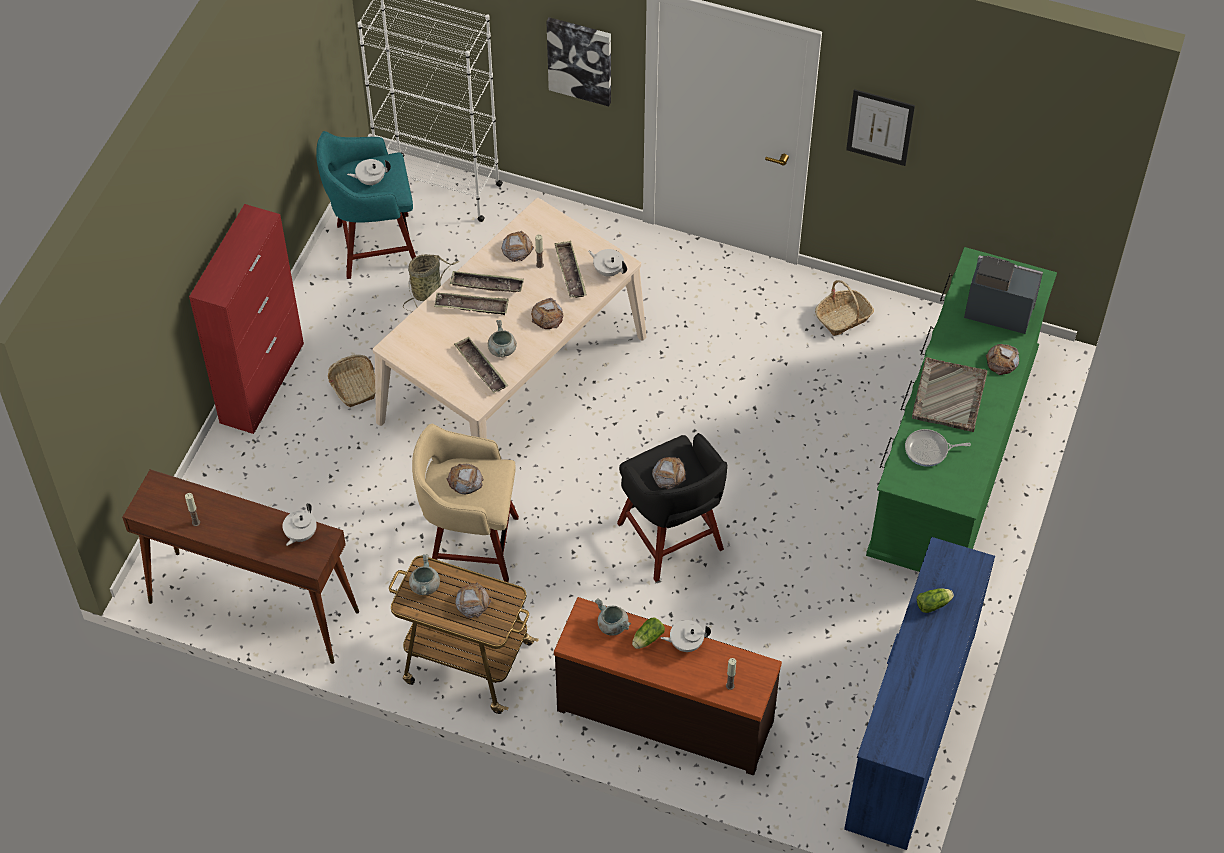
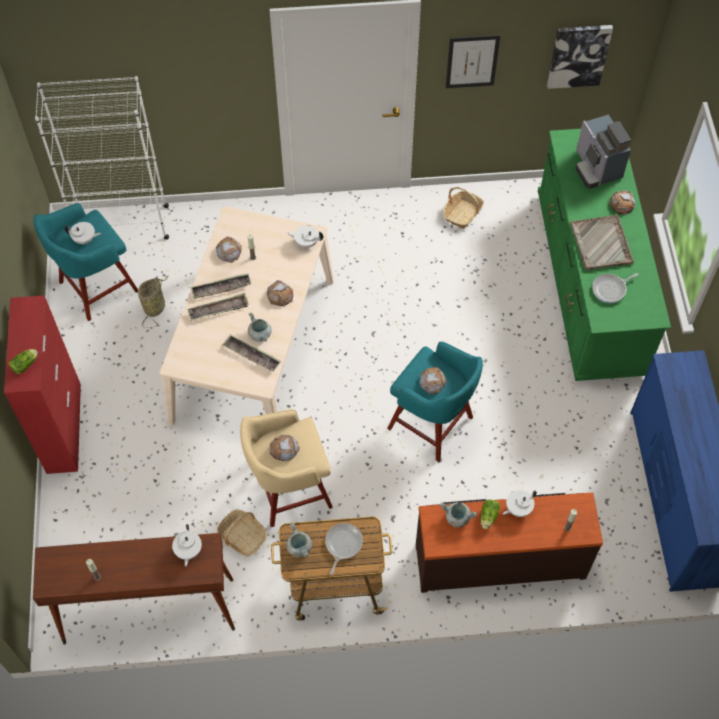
camera: 25 degrees left, 5 degrees up
basket [328,355,375,407] -> basket moved to [217,509,267,557]
white teapot [347,159,391,186] -> white teapot turned 135 degrees counterclockwise [65,222,101,245]
bread [455,582,491,618] -> frying pan [325,523,363,575]
picture [546,17,611,106] -> picture moved to [547,25,613,89]
tray [554,241,587,298] -> none
black stool [617,433,728,582] -> turquoise stool [387,342,483,462]
lettuce [917,588,954,613] -> lettuce moved to [9,349,38,374]
coffee machine [964,255,1043,334] -> coffee machine turned 105 degrees counterclockwise [576,115,631,189]

